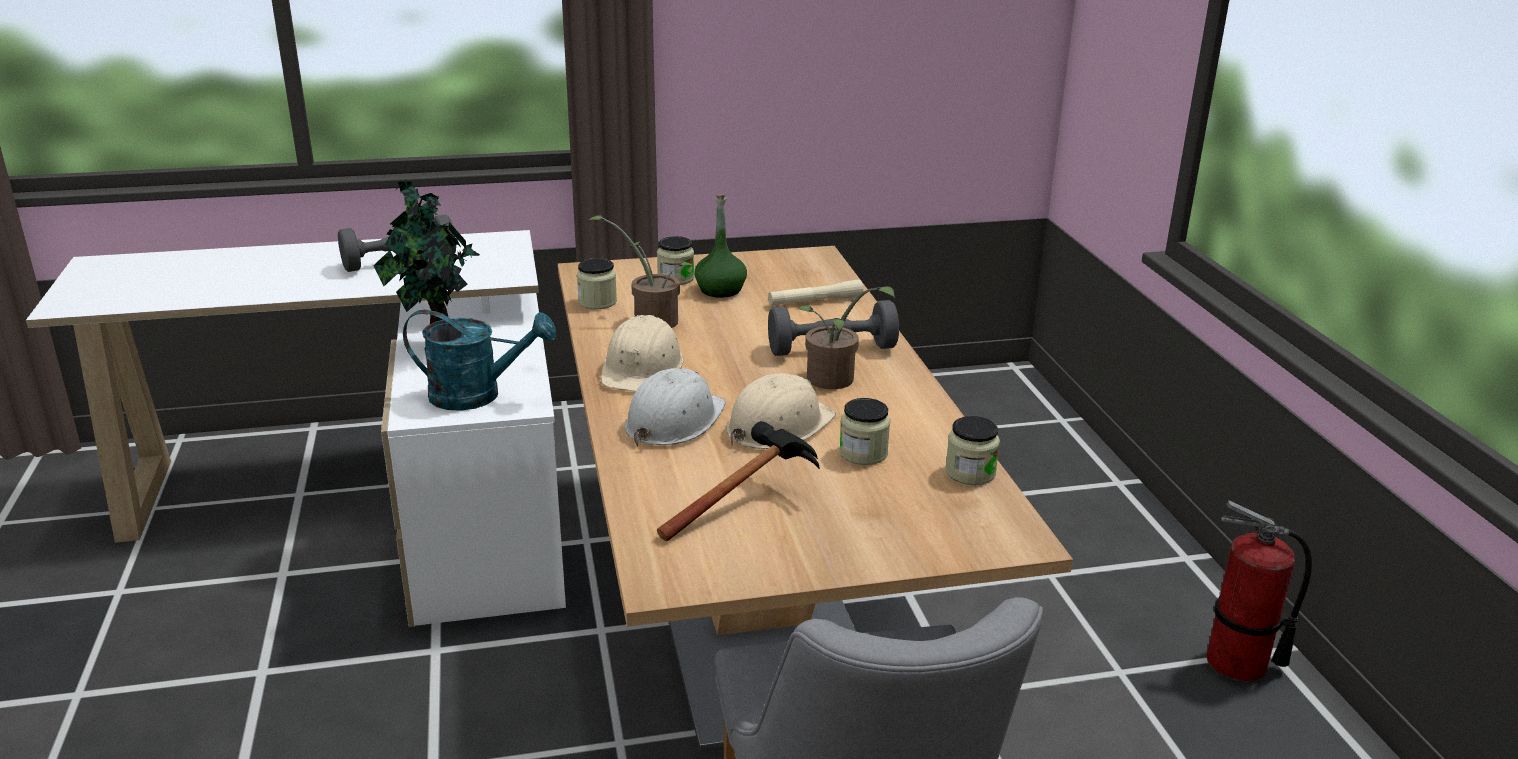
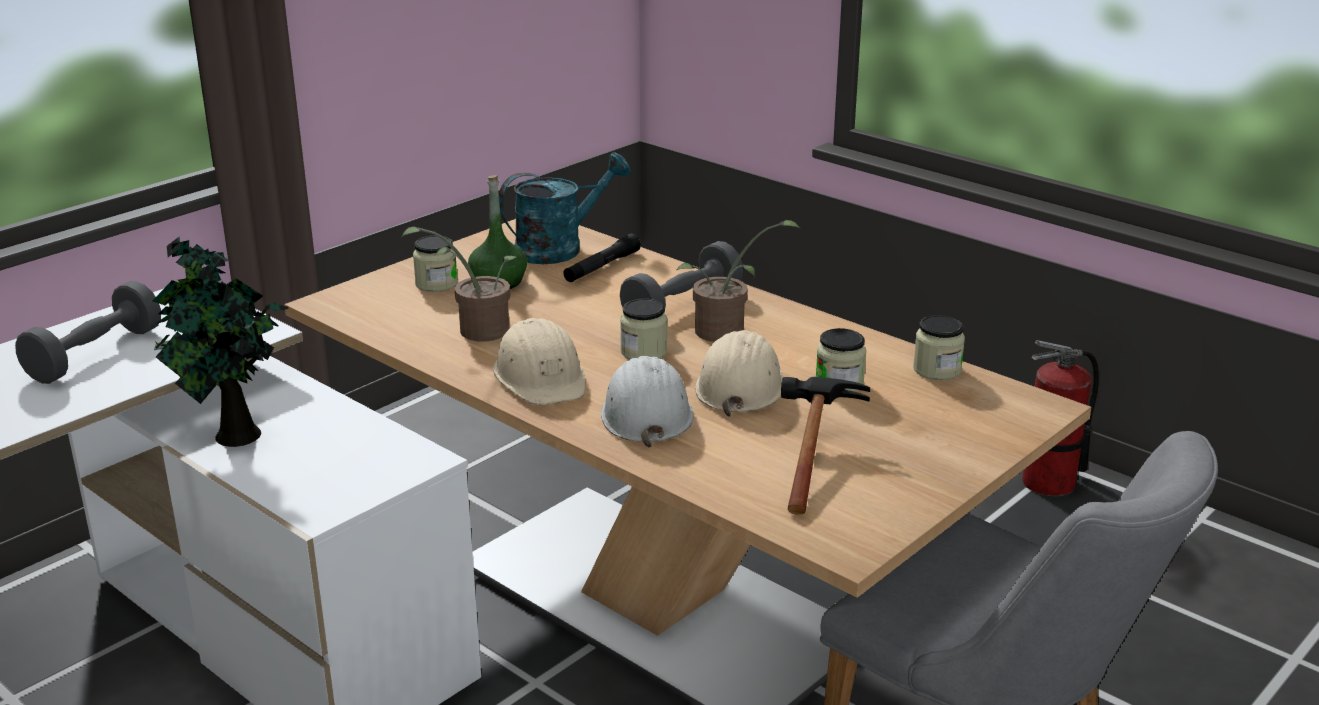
camera: 35 degrees left, 0 degrees up
turquoise watering can [403,310,556,411] -> turquoise watering can moved to [499,152,631,264]
jar [577,258,617,310] -> jar moved to [620,299,667,359]
beige flashlight [768,279,863,305] -> black flashlight [563,234,641,282]

